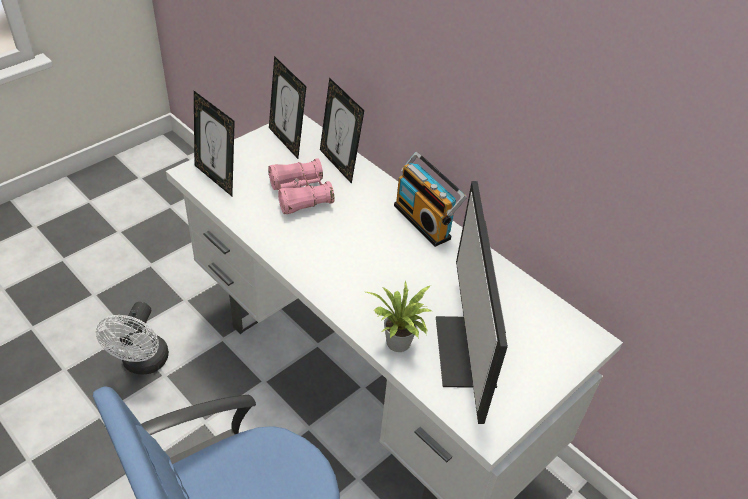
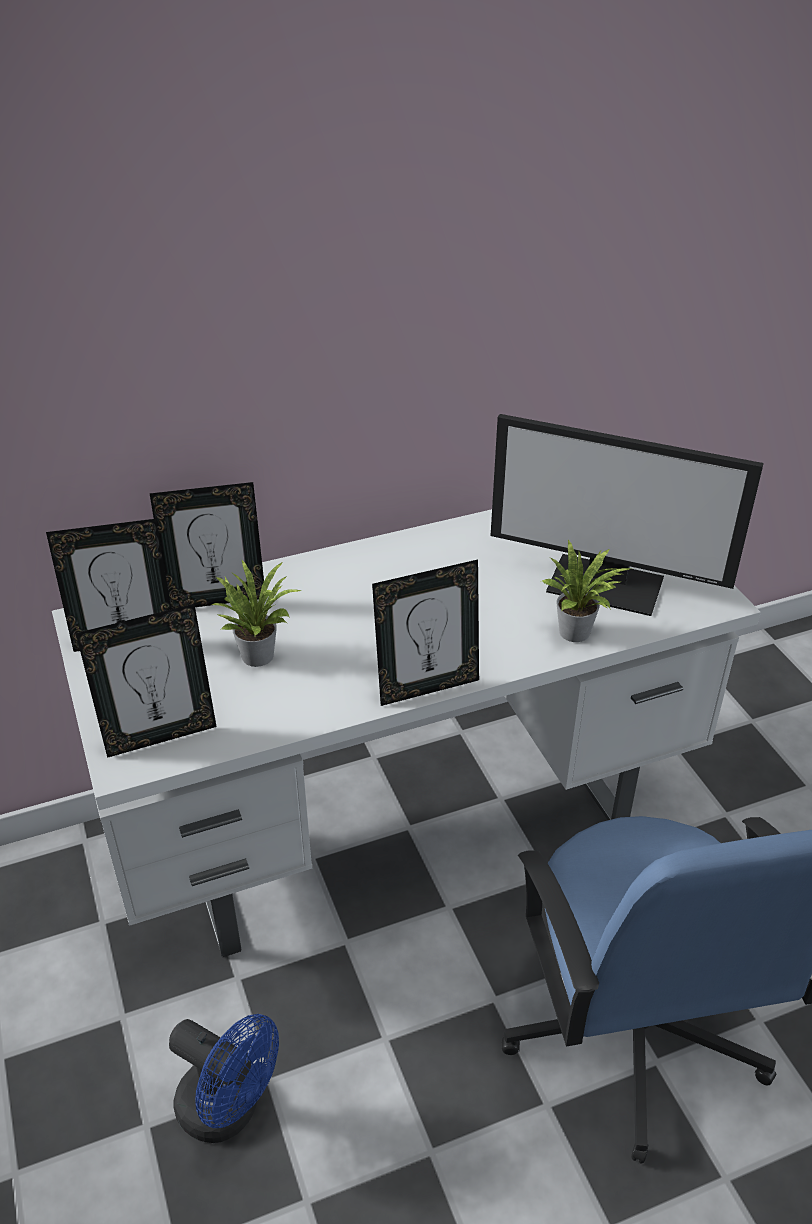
camera: 65 degrees left, 5 degrees down
white fan [96,302,169,375] -> blue fan [169,1014,279,1143]
pink binoculars [268,158,334,214] -> potted plant [212,560,301,667]
radio [394,152,467,247] -> none
none -> picture frame [372,559,479,706]

